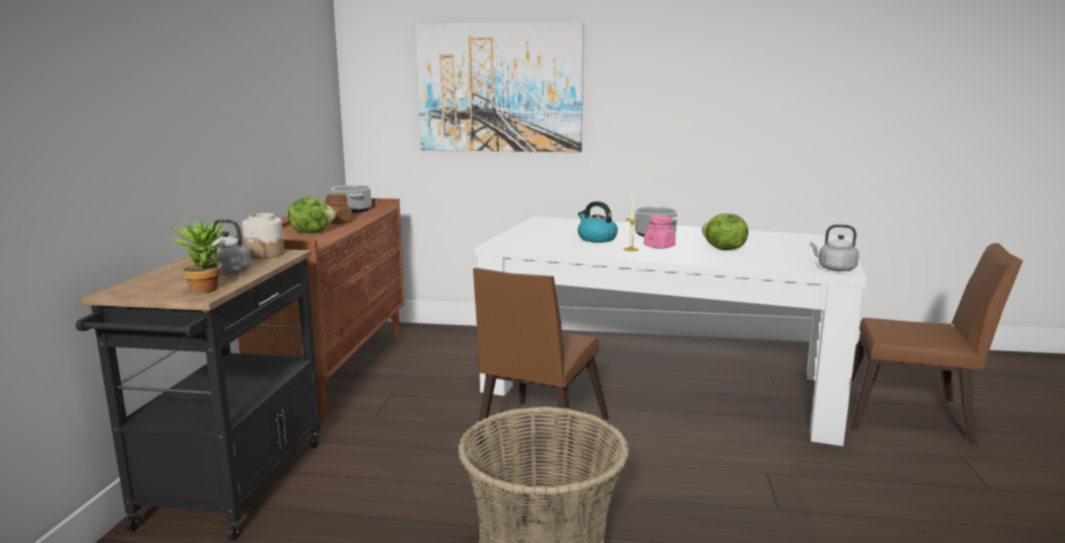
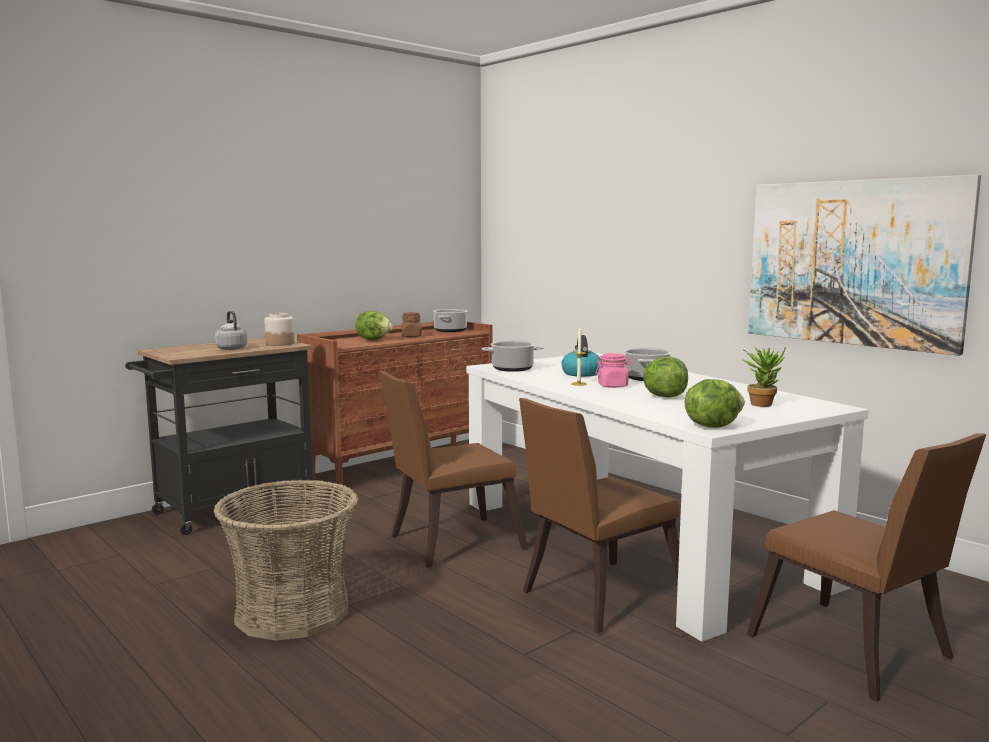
camera: 40 degrees right, 5 degrees down
potted plant [167,217,224,294] -> potted plant moved to [742,347,786,407]
picture [416,21,584,152] -> picture moved to [748,174,981,356]
grey kettle [810,224,859,271] -> lettuce [685,379,745,428]
none -> cooking pot [482,341,544,372]
none -> brown chair [519,398,680,634]

